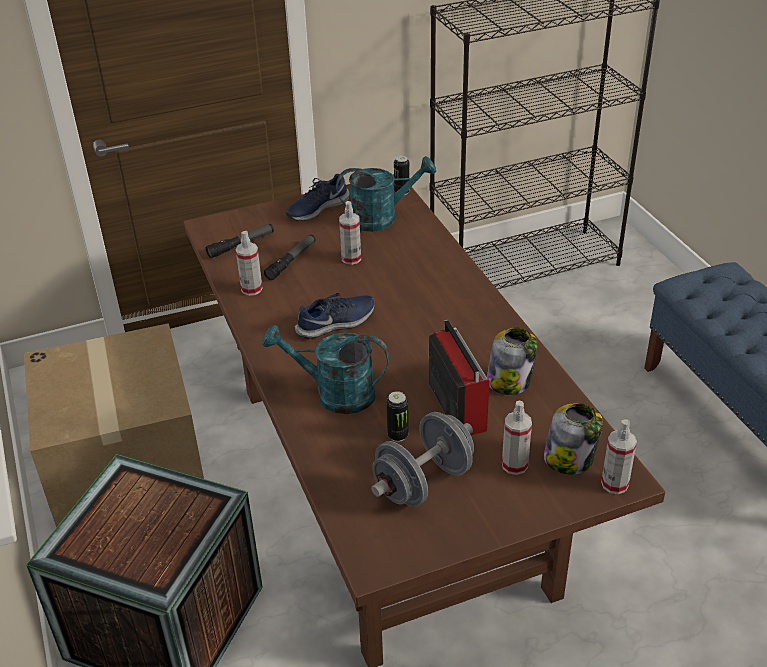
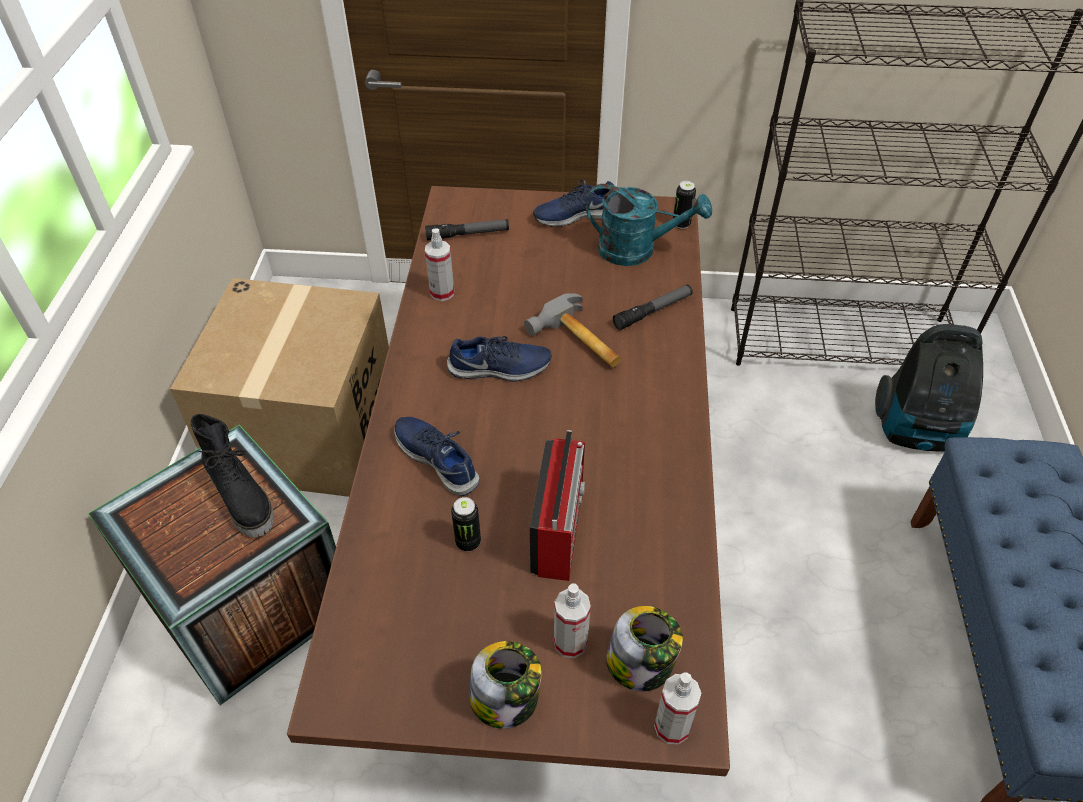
camera: 25 degrees right, 10 degrees up
turquoise watering can [262,324,389,414] -> blue shoe [394,417,479,496]
flashlight [264,234,315,280] -> flashlight moved to [613,285,693,330]
spray bottle [339,201,361,265] -> none
grey dumbbell [371,412,474,507] -> none
jar [487,328,538,395] -> jar moved to [470,641,542,729]
none -> black boot [191,414,274,538]
none -> hammer [524,293,621,367]
none -> vacuum cleaner [875,324,983,452]

